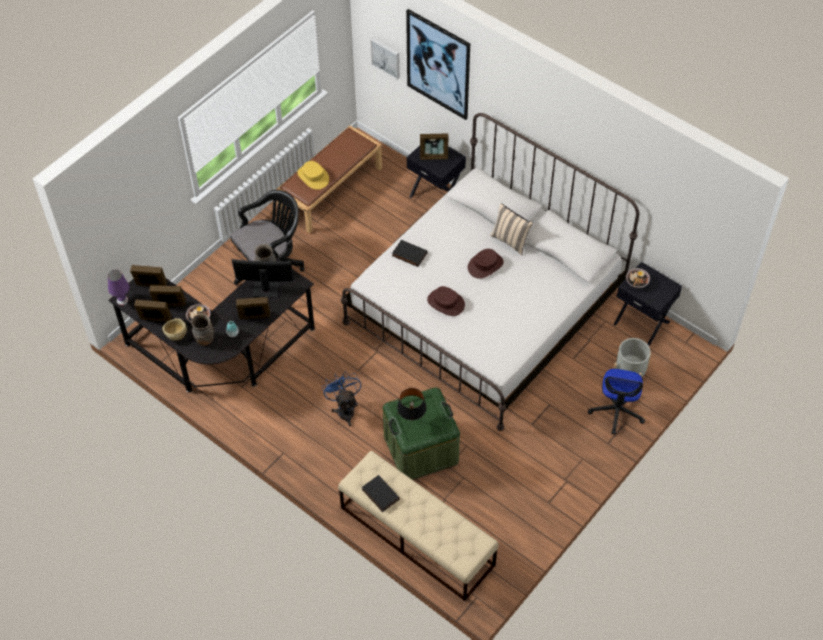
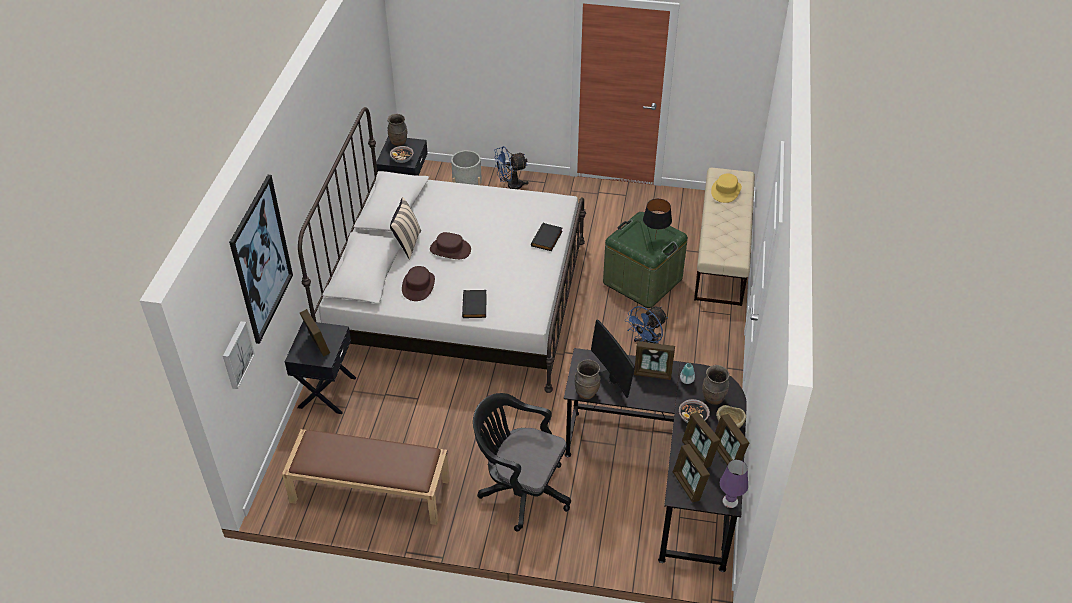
camera: 120 degrees left, 10 degrees down
picture frame [236,297,270,319] -> picture frame turned 45 degrees counterclockwise [634,341,675,380]
yellow hat [297,161,329,190] -> yellow hat moved to [711,173,742,203]
black book [362,475,400,512] -> black book moved to [531,223,563,251]
brown hat [427,286,465,316] -> brown hat moved to [402,266,435,301]
office chair [588,369,645,434] -> blue fan [494,146,528,189]
none -> brown vase [387,114,408,146]

